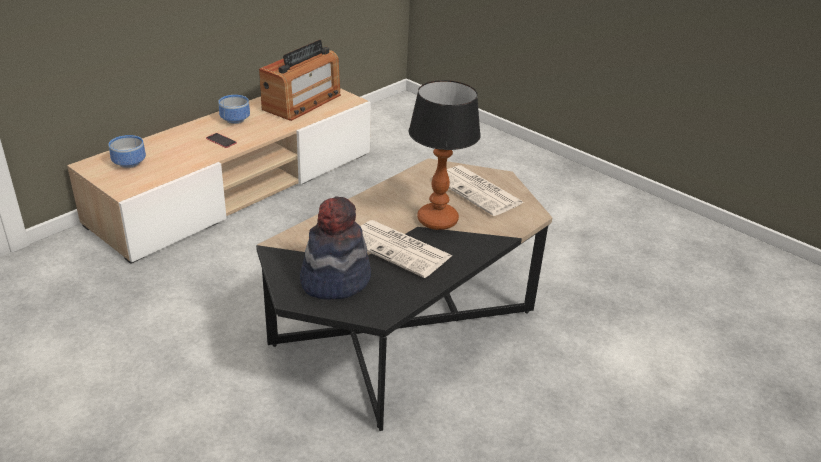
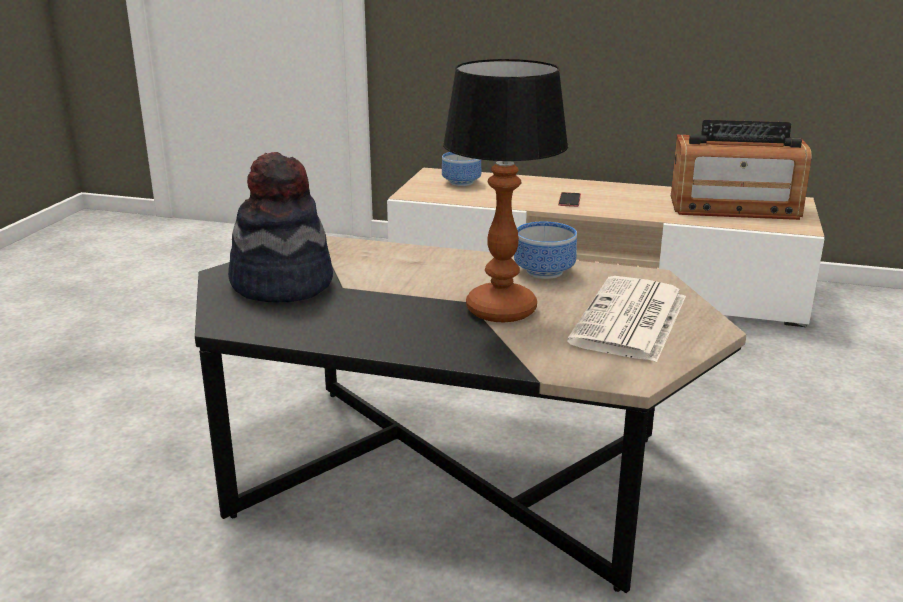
camera: 65 degrees right, 10 degrees down
bowl [219,95,250,124] -> bowl moved to [514,222,577,279]
newspaper [360,220,452,278] -> none

